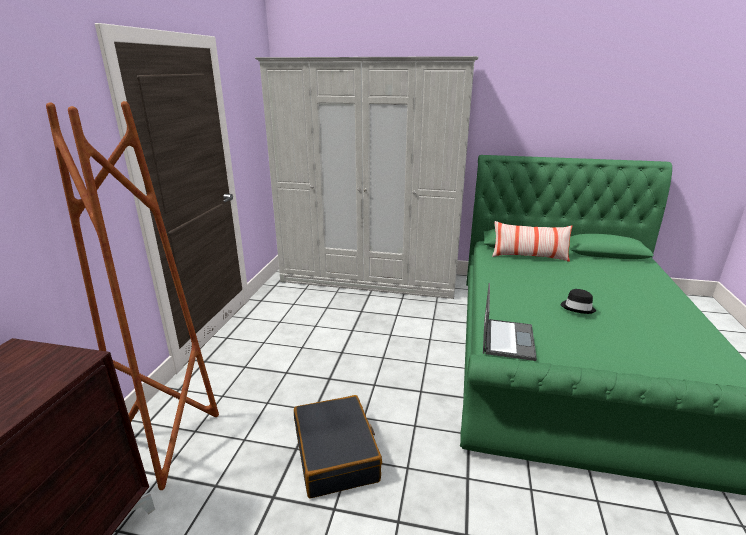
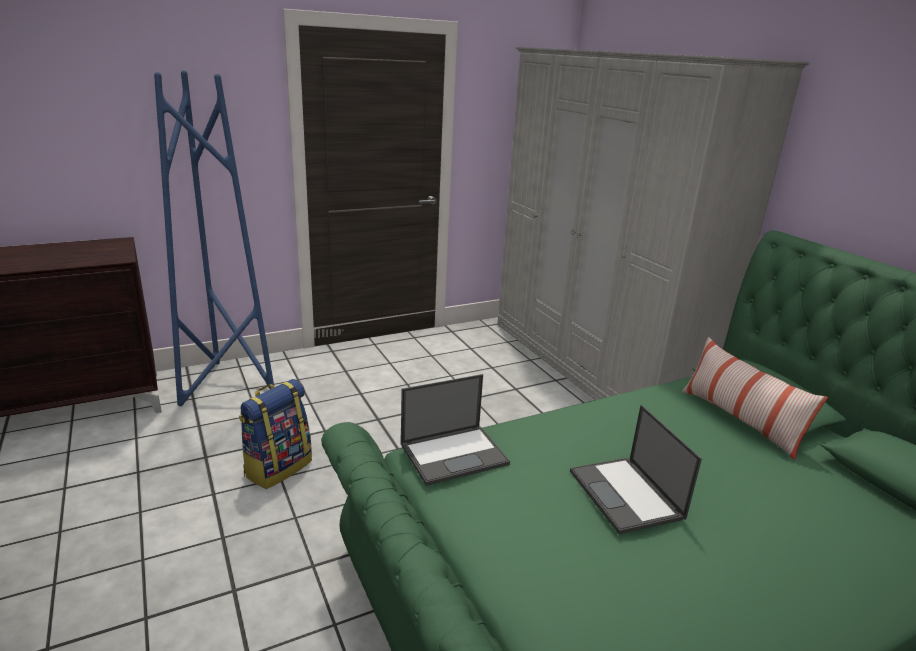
camera: 50 degrees right, 0 degrees up
brown clothes rack [46,101,219,490] -> blue clothes rack [154,70,274,406]
black suitcase [294,395,382,498] -> backpack [239,379,312,489]
black hat [560,289,596,314] -> laptop [570,405,702,534]

